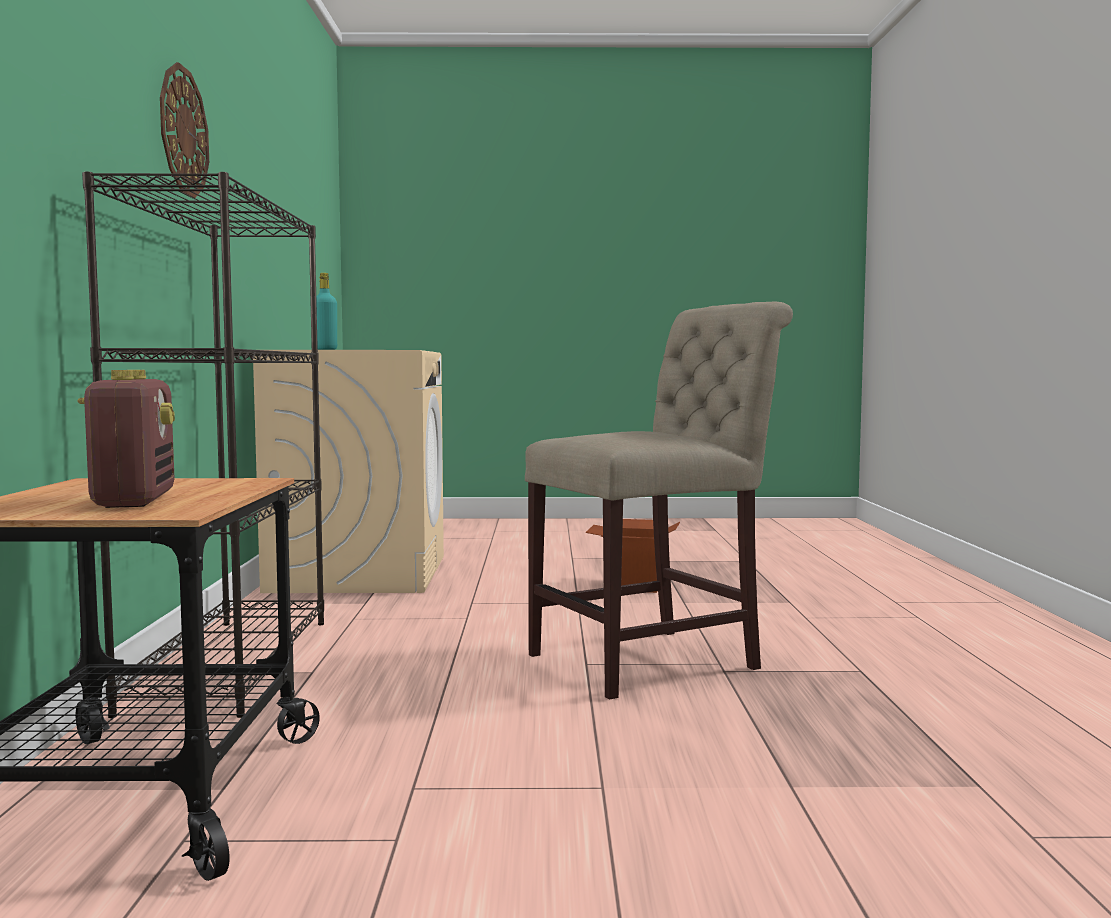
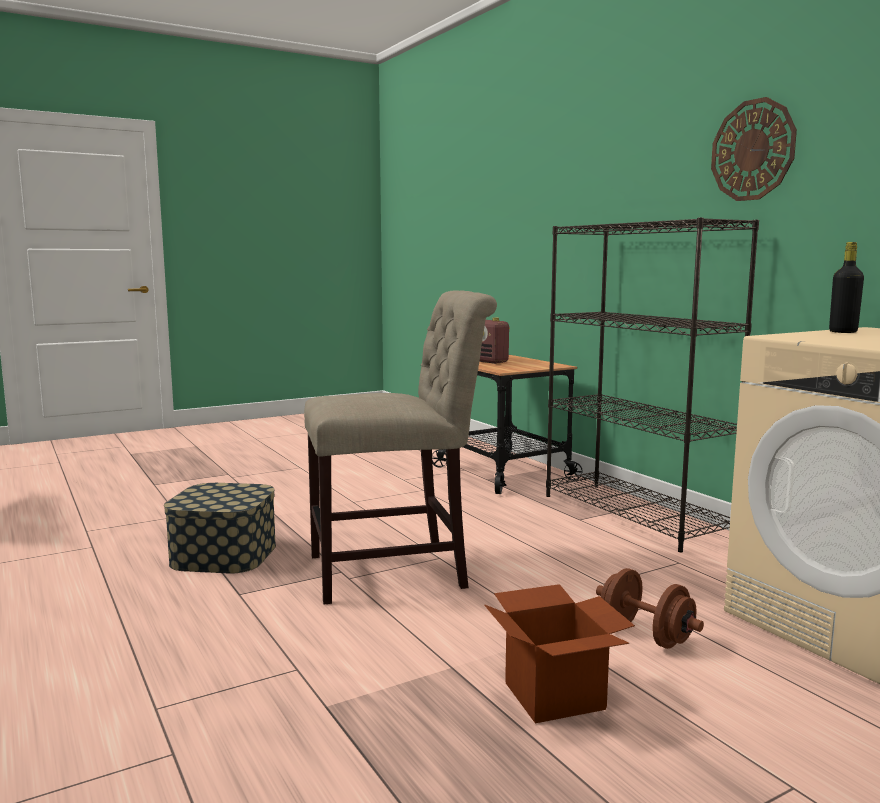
camera: 150 degrees right, 5 degrees up
turquoise bottle [316,273,337,350] -> black bottle [829,242,864,333]
beige chair [525,302,793,700] -> beige chair turned 135 degrees counterclockwise [304,290,497,605]
none -> storage box [164,483,276,573]
none -> brown dumbbell [596,568,704,649]

